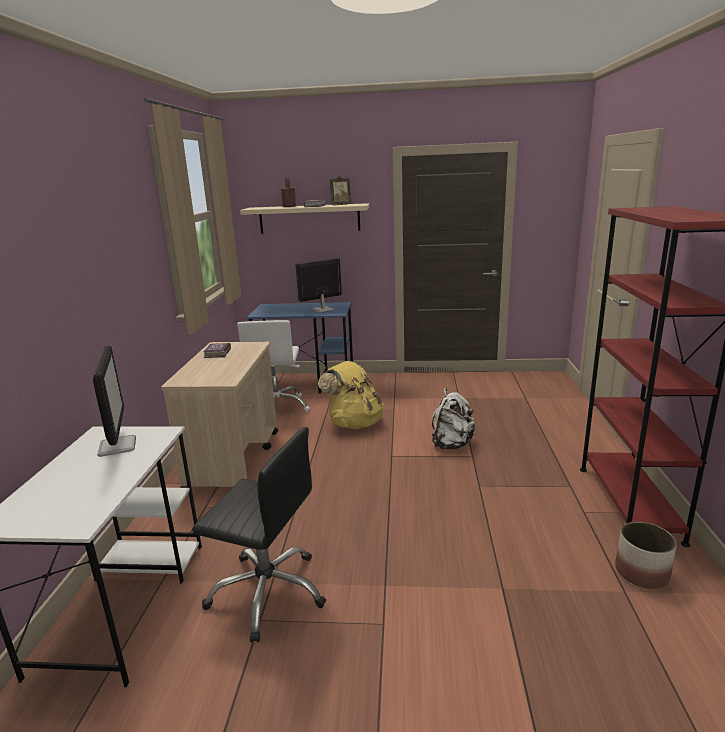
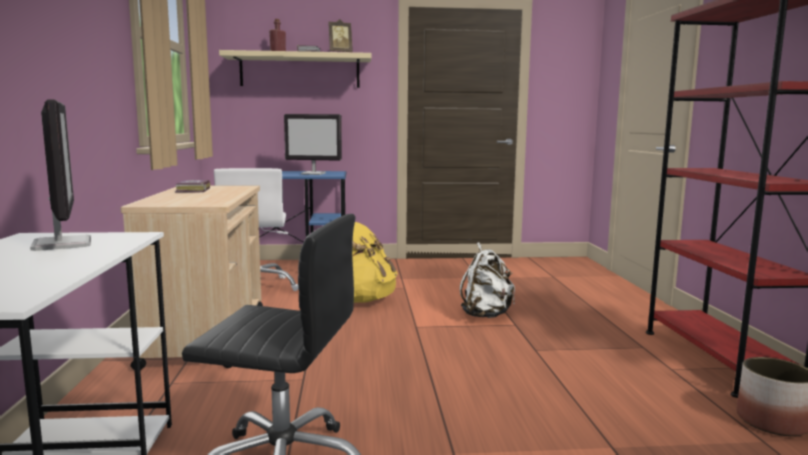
camera: 10 degrees left, 10 degrees down
monitor [296,258,342,313] -> monitor turned 135 degrees counterclockwise [284,114,342,175]

